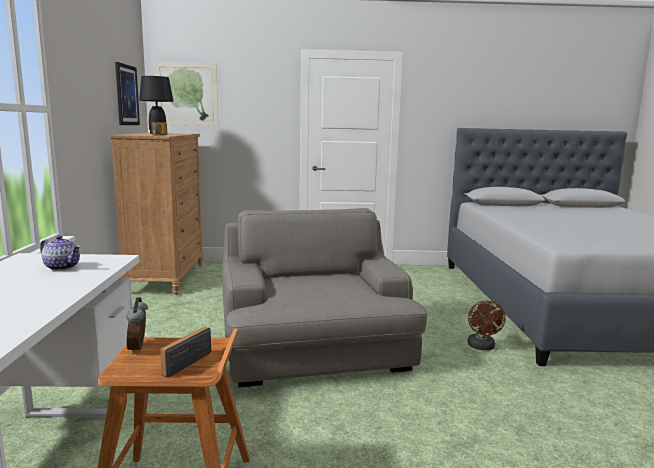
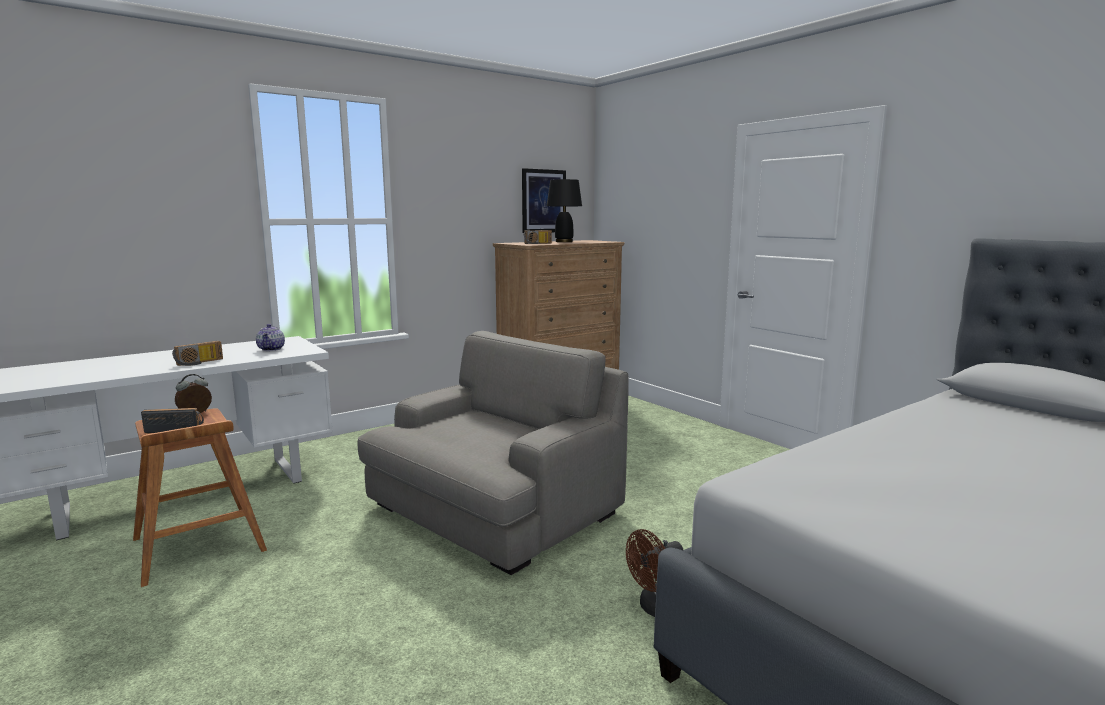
camera: 55 degrees right, 0 degrees up
picture [155,62,218,126] -> none
none -> radio [172,341,223,366]

